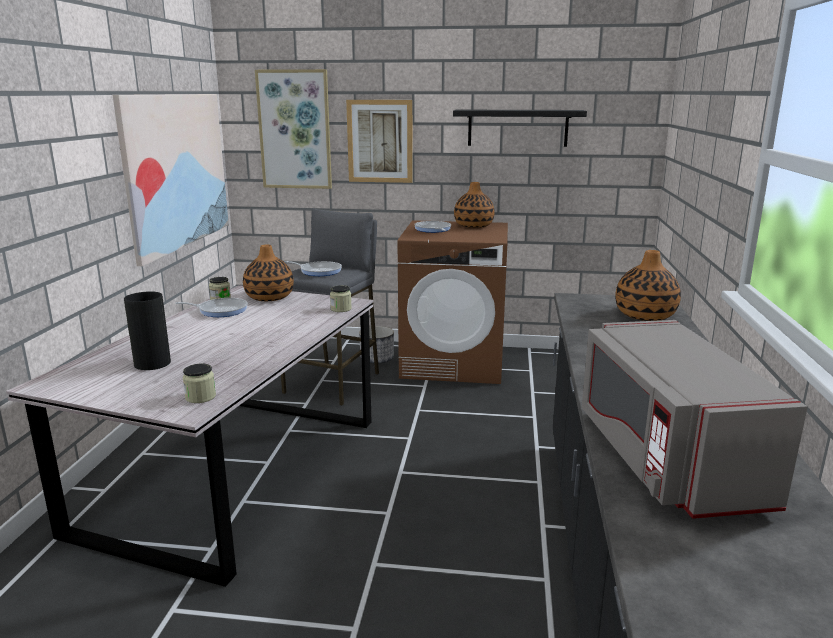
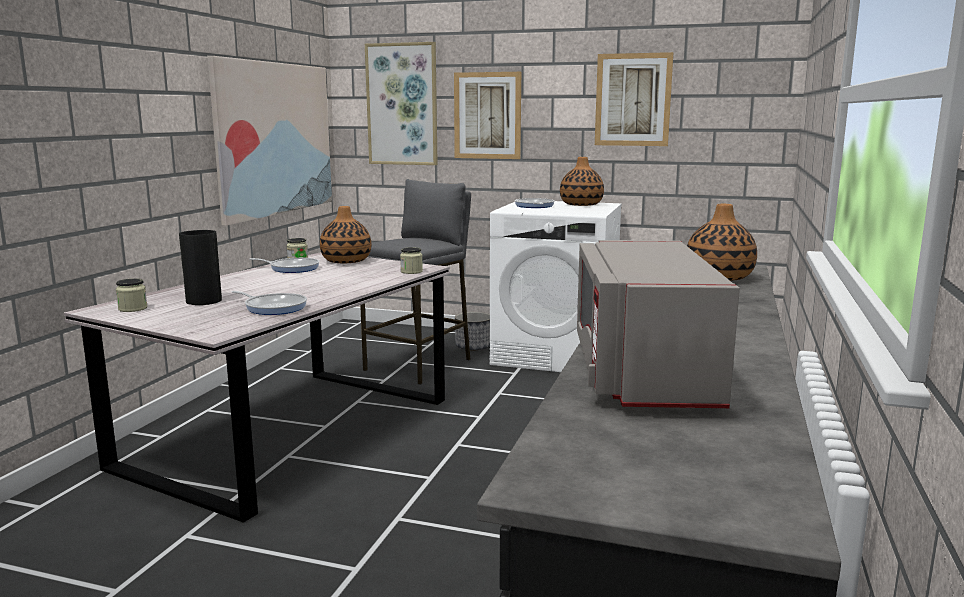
camera: 10 degrees right, 5 degrees down
jar [183,364,216,403] -> jar moved to [116,278,147,312]
frying pan [285,261,342,276] -> frying pan moved to [232,291,307,315]
brown washing machine [398,220,508,384] -> white washing machine [490,201,622,372]
black shelf [453,110,587,147] -> picture [595,52,673,146]

